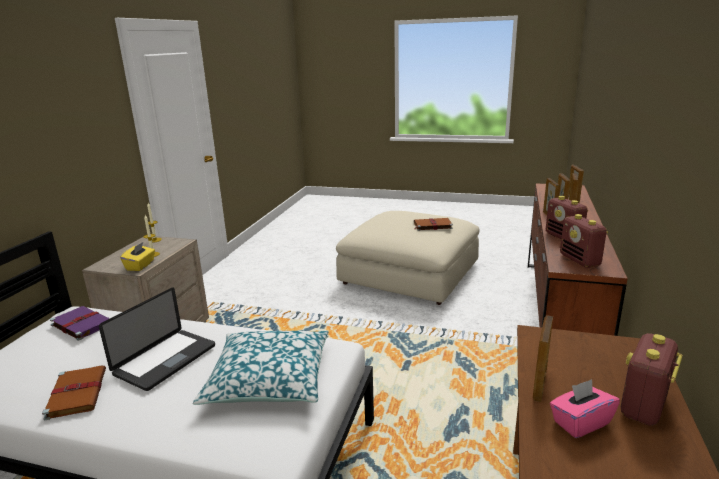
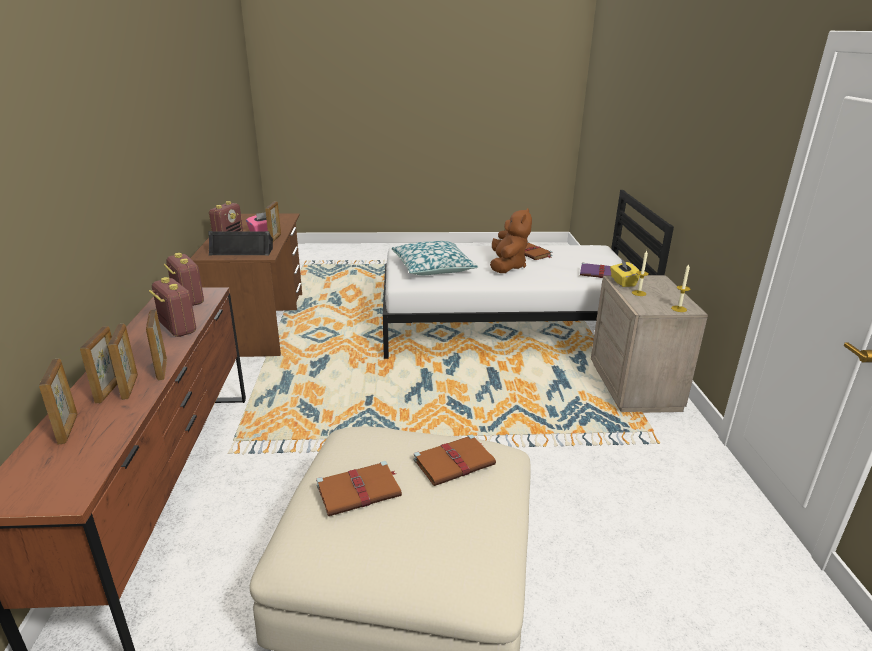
camera: 160 degrees right, 5 degrees up
laptop [99,287,215,391] -> brown plush toy [490,208,532,273]
none -> black speaker [208,231,273,256]
none -> brown book [414,434,496,486]

